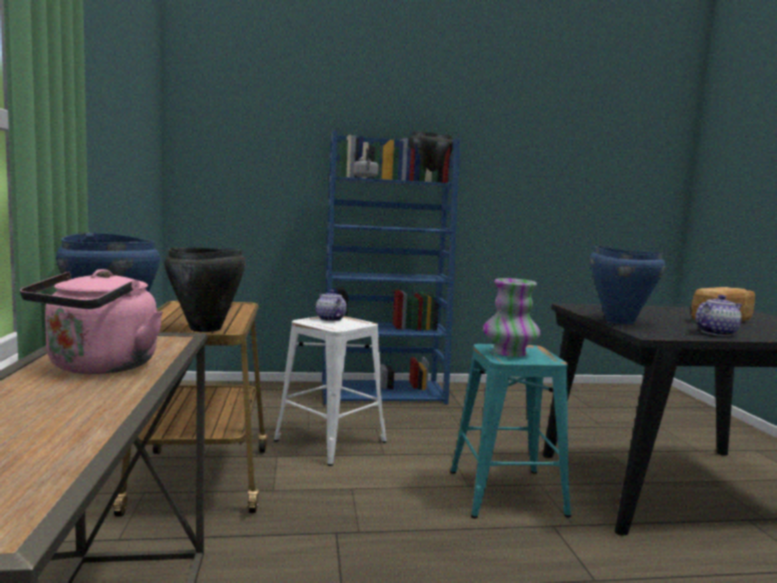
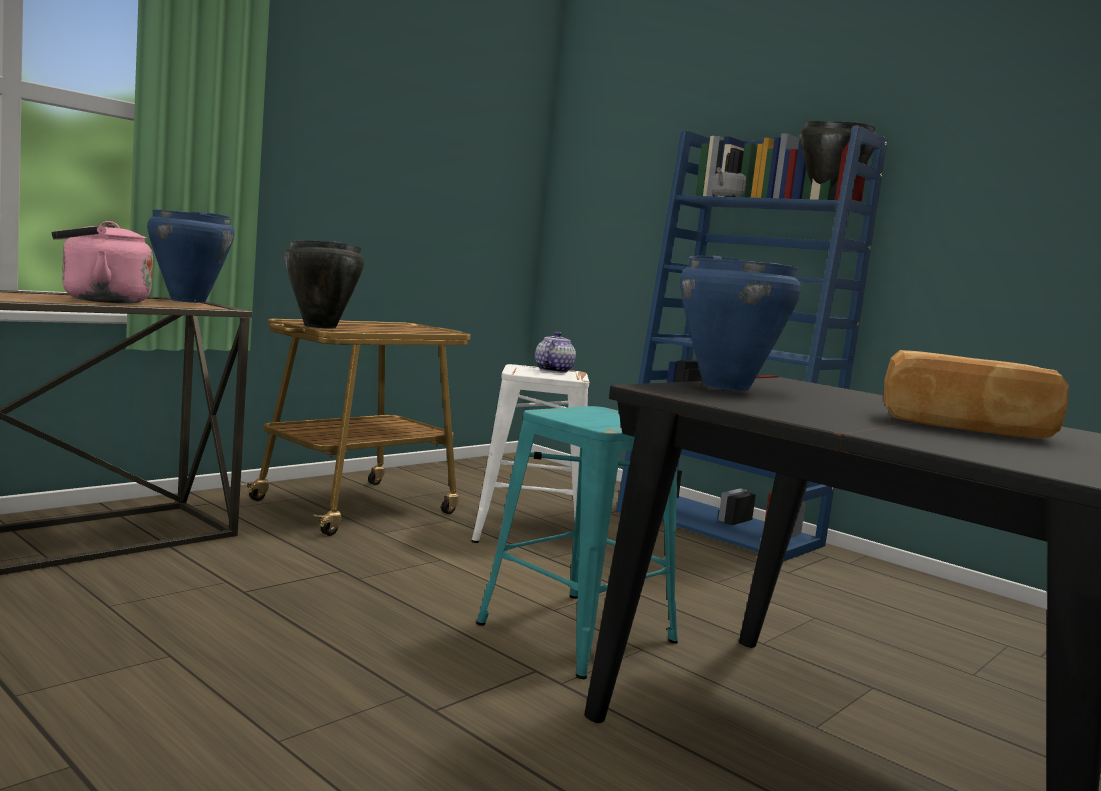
camera: 50 degrees right, 0 degrees up
vase [483,278,540,357] -> none
teapot [695,295,743,336] -> none

